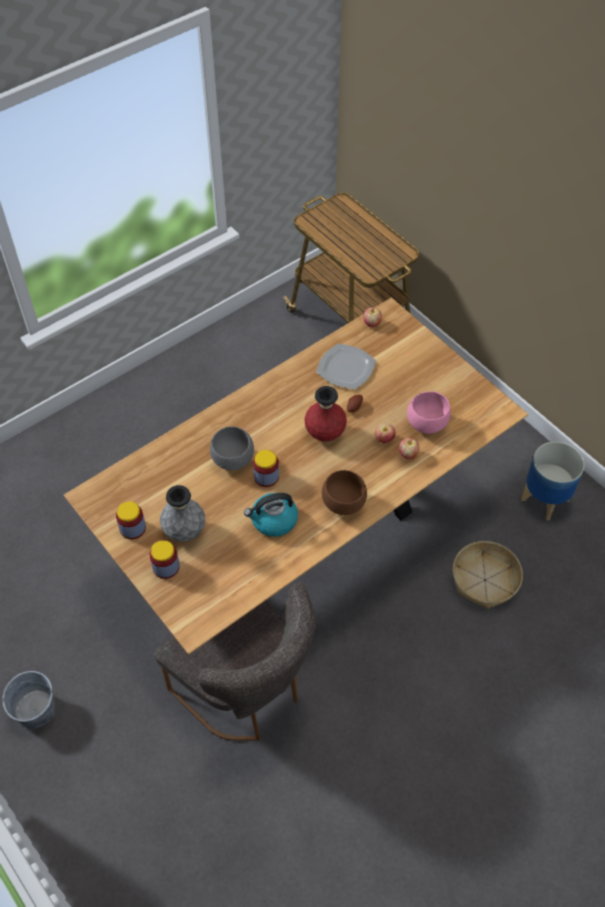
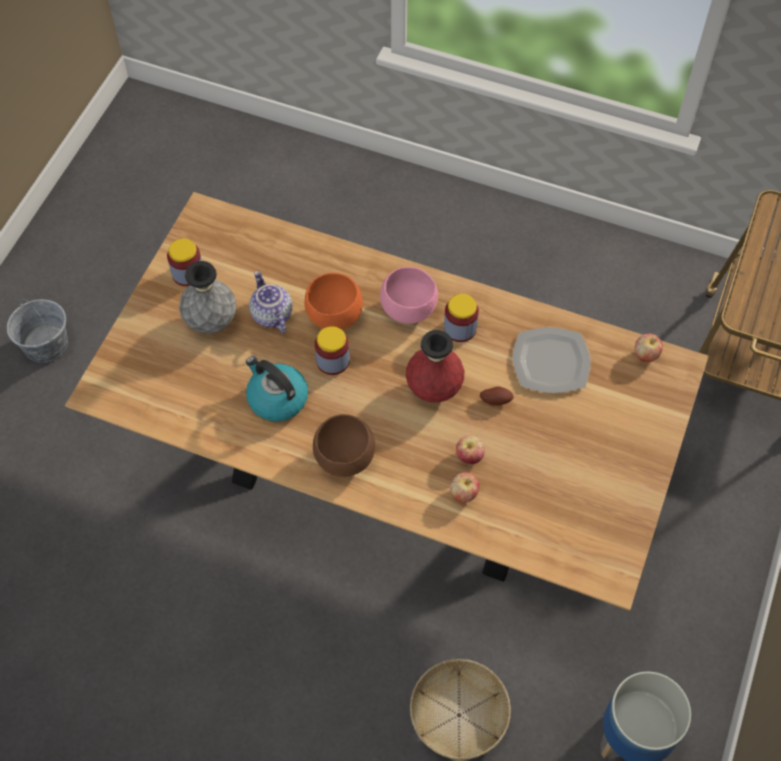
camera: 60 degrees right, 5 degrees up
jar [149,540,180,579] -> jar moved to [444,294,479,342]
grey chair [154,582,316,741] -> none
grey bowl [210,426,254,470] -> orange bowl [305,273,363,330]
pink bowl [407,391,451,434] -> pink bowl moved to [380,267,438,324]
none -> teapot [249,271,292,333]

